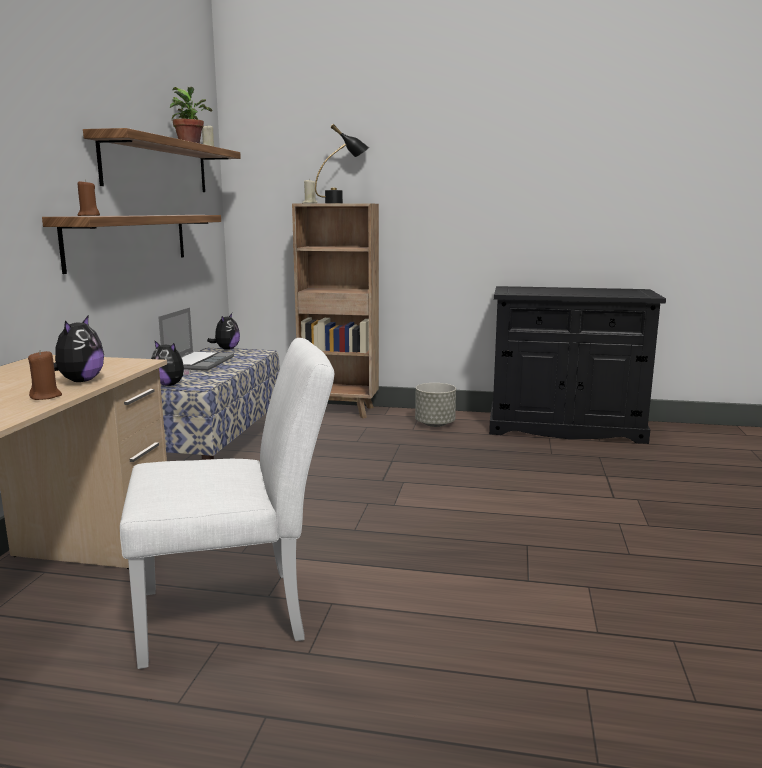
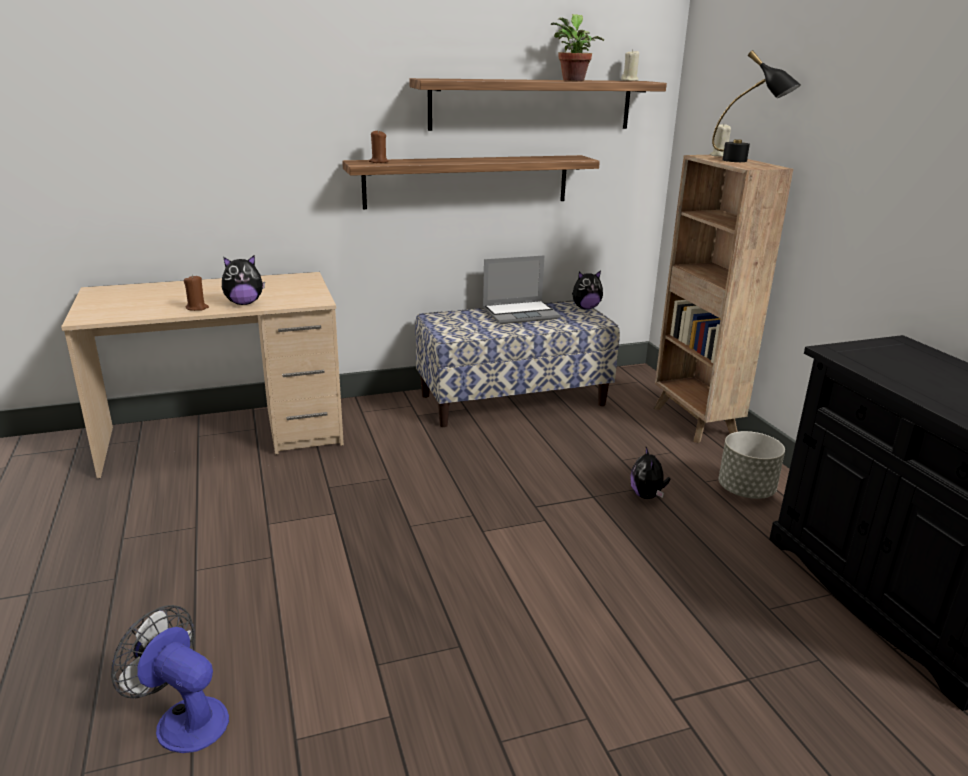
camera: 60 degrees right, 10 degrees up
white chair [120,338,334,669] -> none
plush toy [151,340,191,386] -> plush toy moved to [630,447,670,499]
none -> fan [111,605,229,753]

